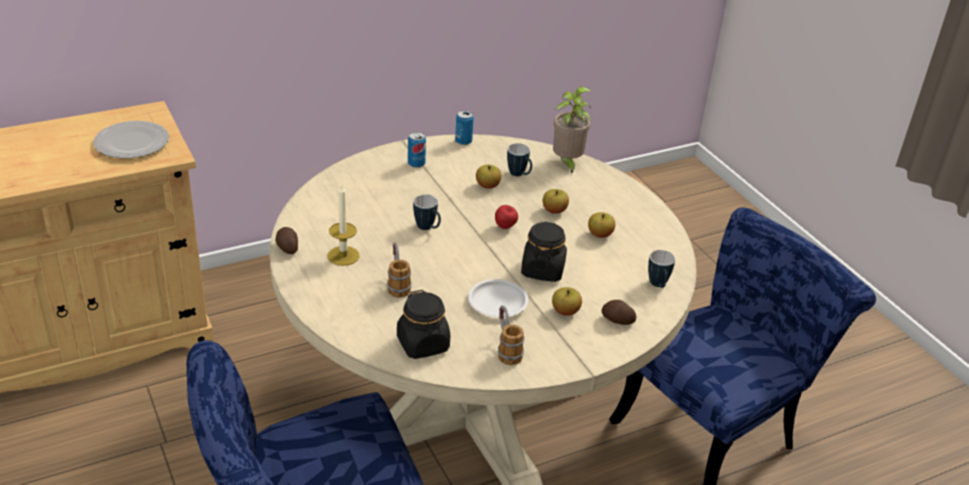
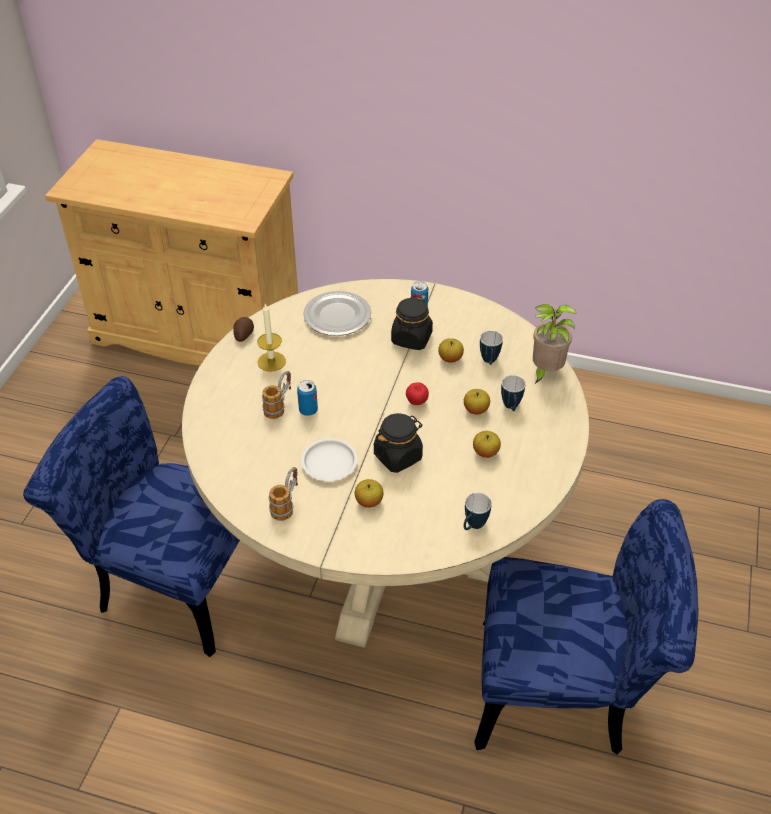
camera: 45 degrees right, 10 degrees up
plate [93,121,169,159] -> plate moved to [303,291,371,336]
black jar [397,290,450,359] -> black jar moved to [391,296,433,350]
mug [413,195,441,230] -> mug moved to [501,375,525,411]
can [455,110,474,145] -> can moved to [297,380,318,416]
potato [602,300,637,325] -> none

